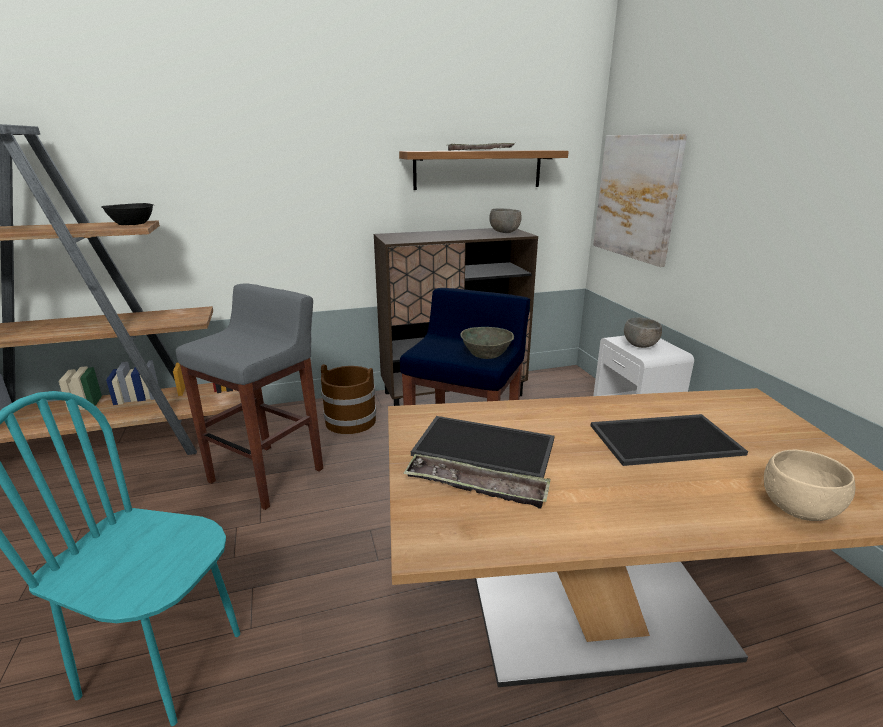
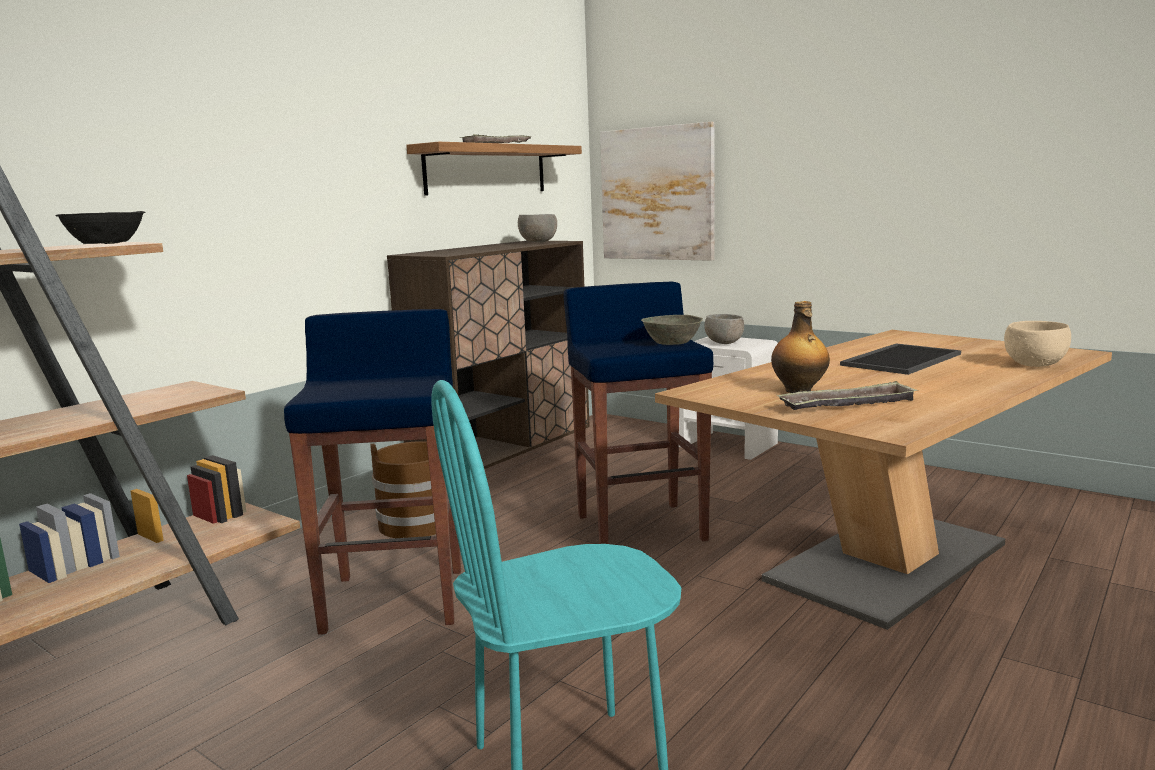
camera: 35 degrees left, 10 degrees down
grey stool [176,284,323,510] -> blue stool [284,309,461,635]
tray [411,416,554,478] -> bottle [771,301,830,393]

